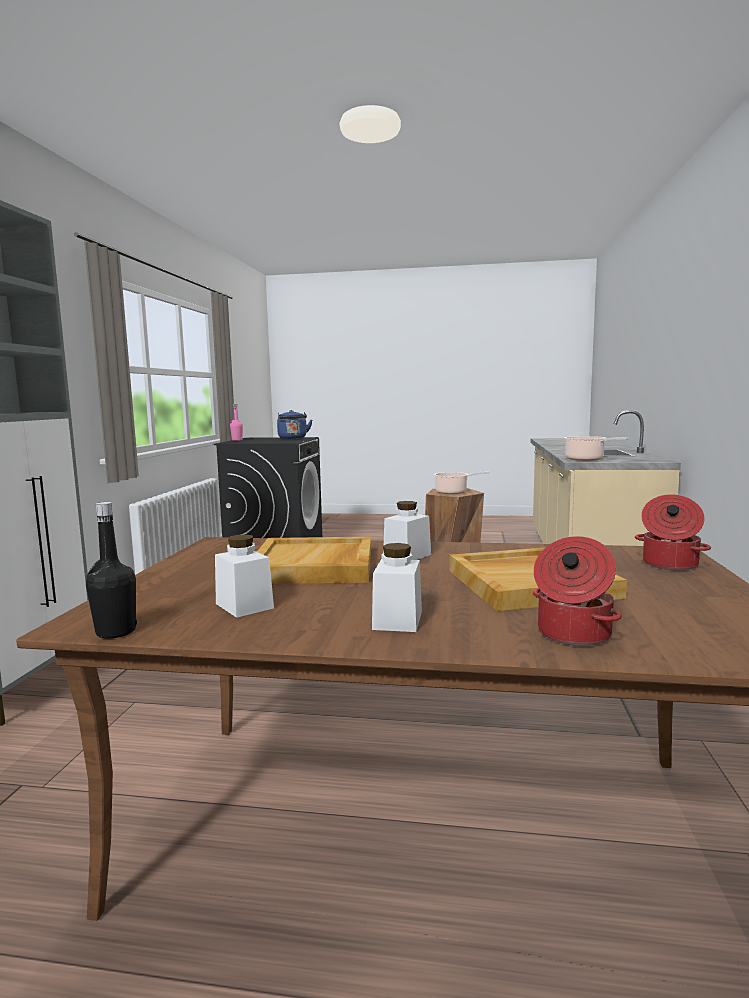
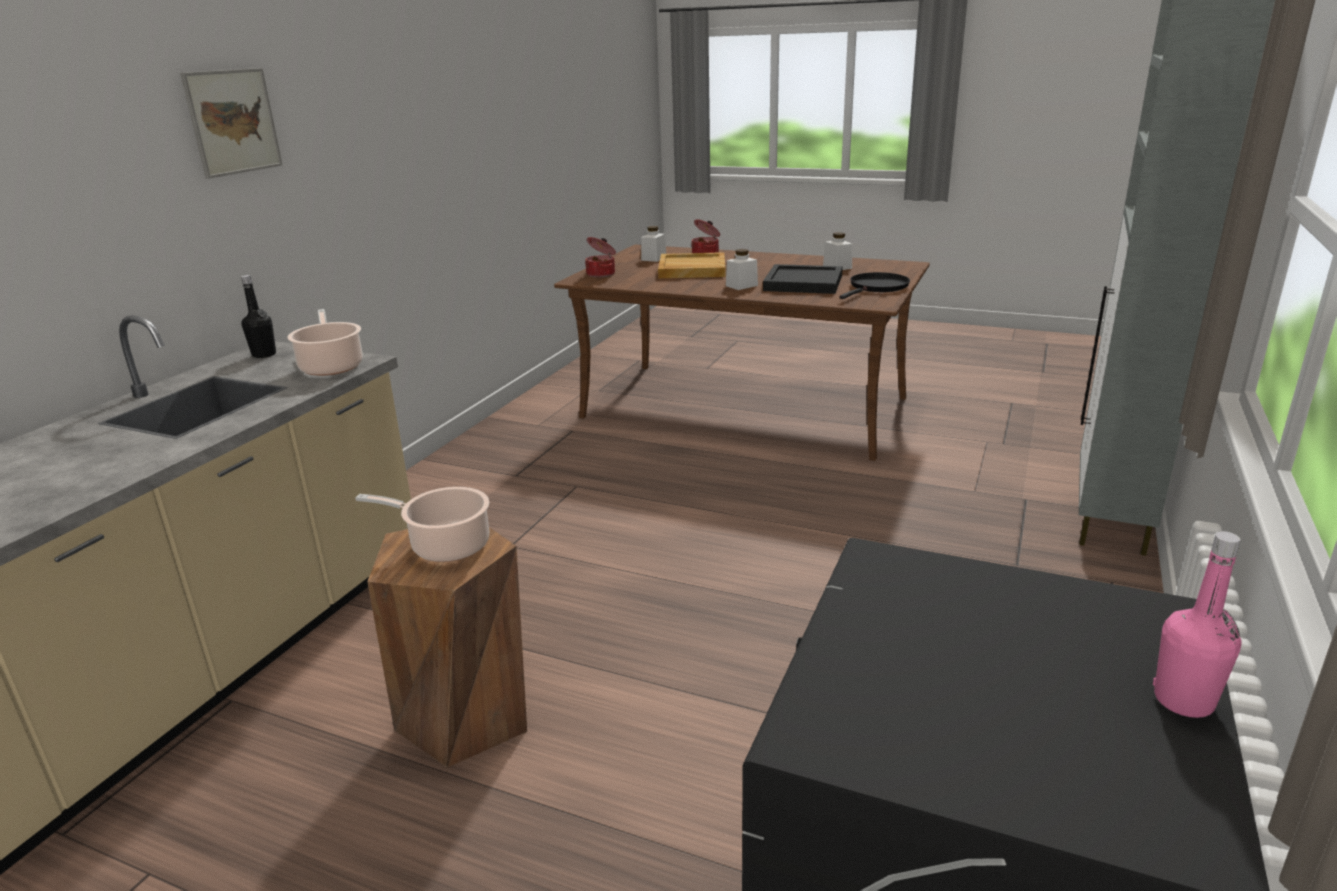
camera: 165 degrees left, 15 degrees up
black bottle [86,502,137,639] -> black bottle moved to [241,275,276,358]
beige tray [257,537,371,584] -> black tray [763,264,843,294]
blue kettle [277,410,312,439] -> none
white jar [372,543,422,632] -> white jar moved to [641,226,666,262]
none -> picture [180,68,283,179]
none -> black frying pan [839,272,910,299]

